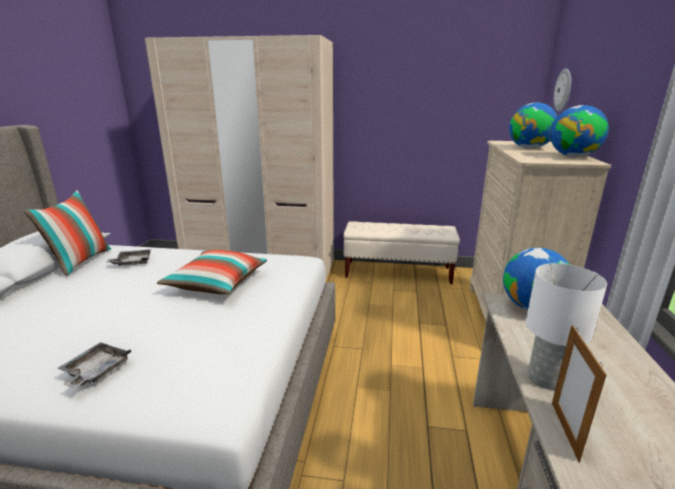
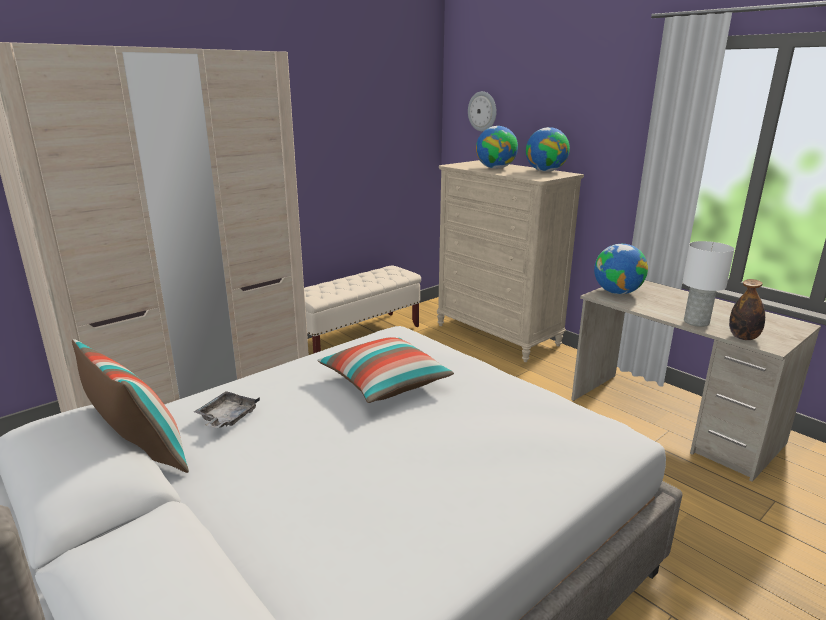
camera: 50 degrees left, 0 degrees up
grey tray [58,342,131,388] -> none
picture frame [552,325,606,462] -> bottle [729,279,765,340]

